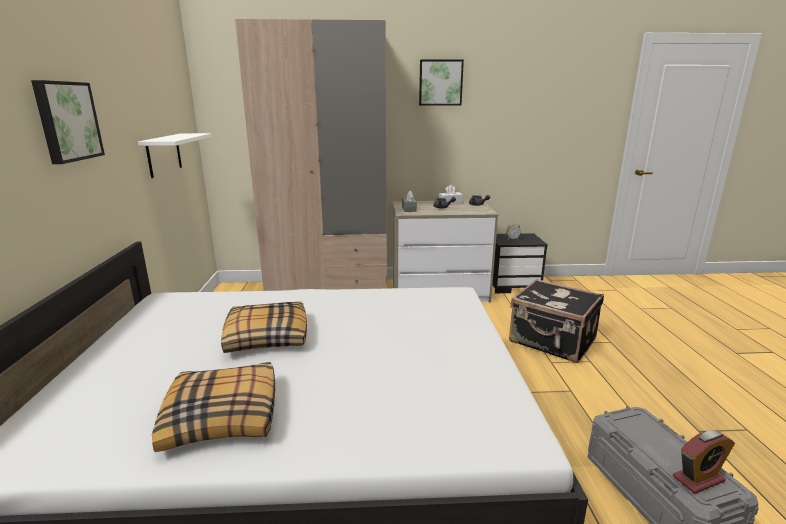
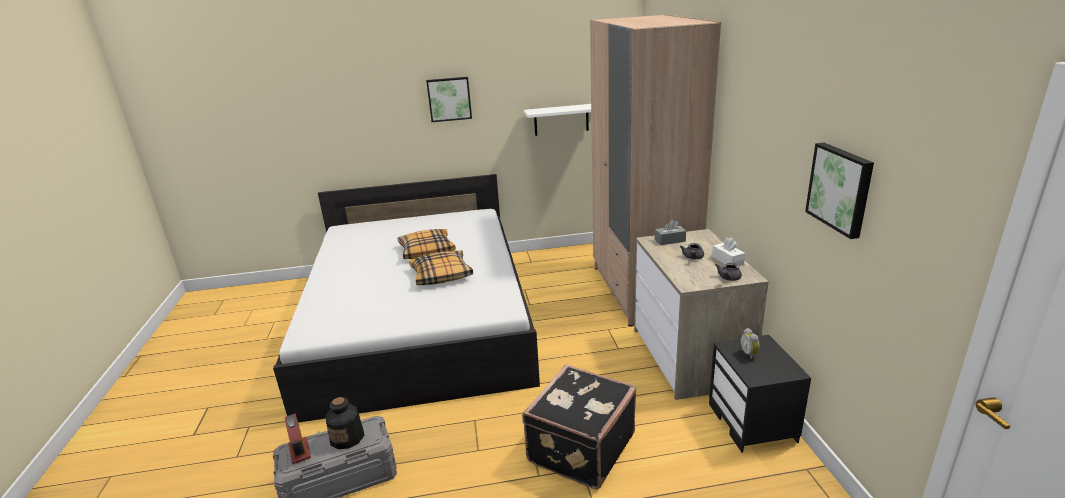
camera: 85 degrees right, 5 degrees up
pillow [152,362,275,452] -> pillow moved to [409,251,473,285]
picture [419,59,464,106] -> picture moved to [805,143,874,239]
none -> bottle [326,397,364,449]

